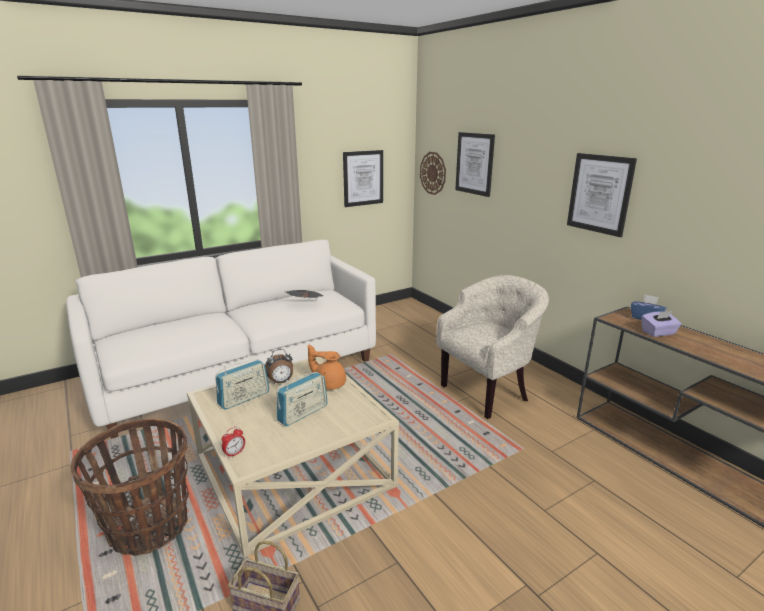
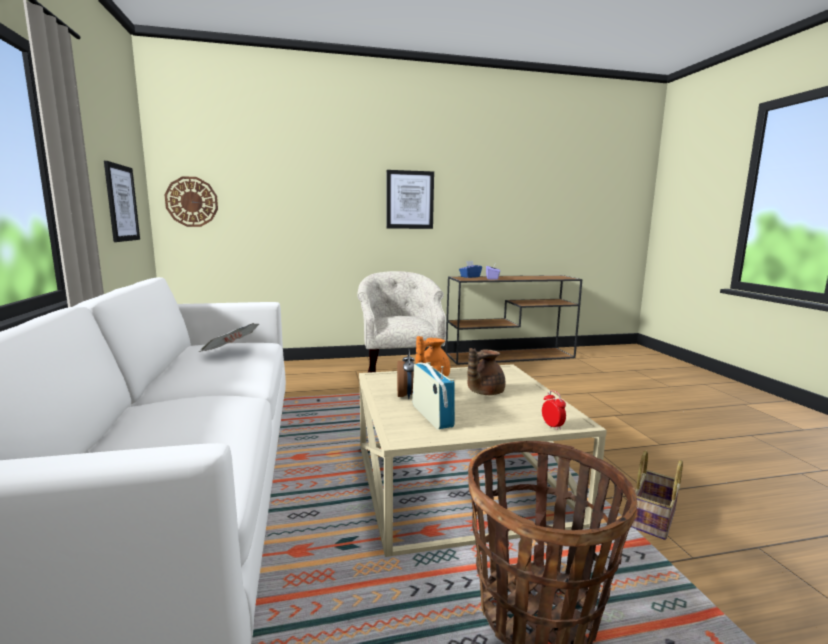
camera: 70 degrees left, 10 degrees down
radio [277,372,328,426] -> brown teapot [467,348,505,395]
picture [455,132,495,197] -> none

